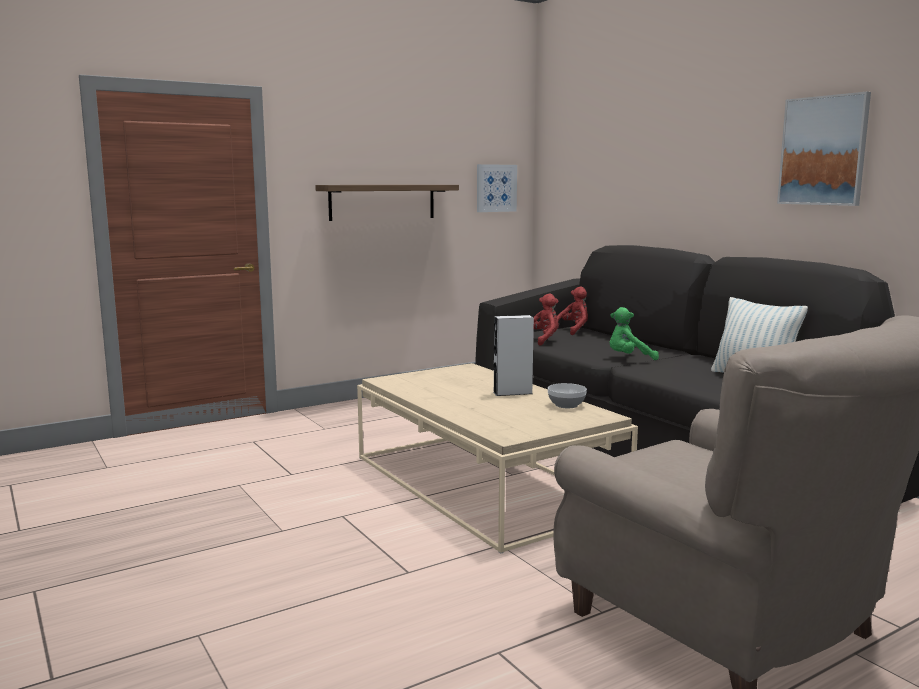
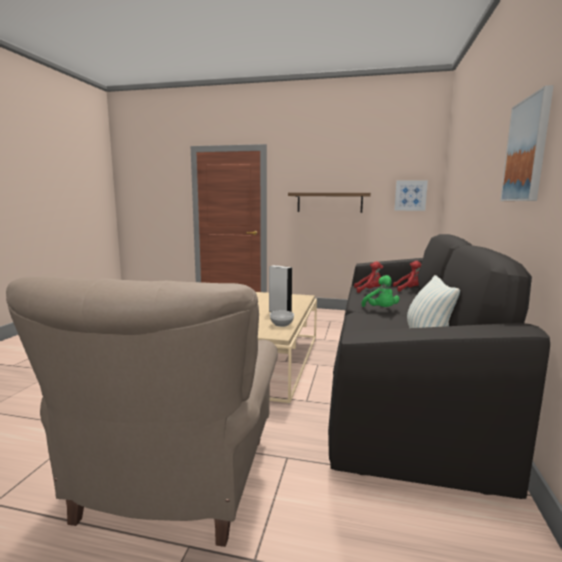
camera: 45 degrees right, 0 degrees up
green plush toy [609,307,659,360] -> green plush toy turned 150 degrees counterclockwise [361,275,400,307]

